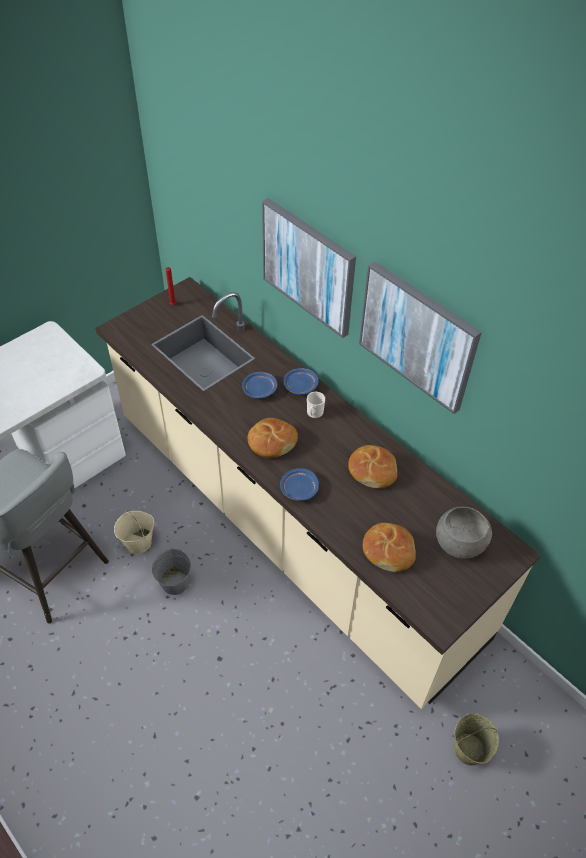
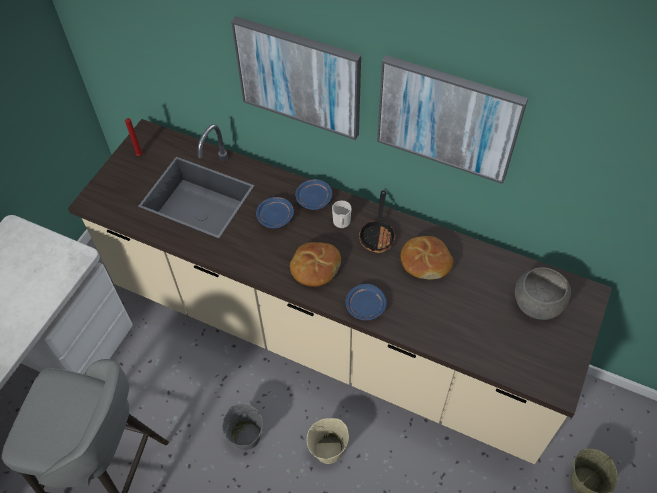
camera: 20 degrees left, 5 degrees up
beige bucket [114,510,154,554] -> beige bucket moved to [307,418,349,464]
bread [363,523,416,572] -> none
none -> frying pan [359,190,396,253]

